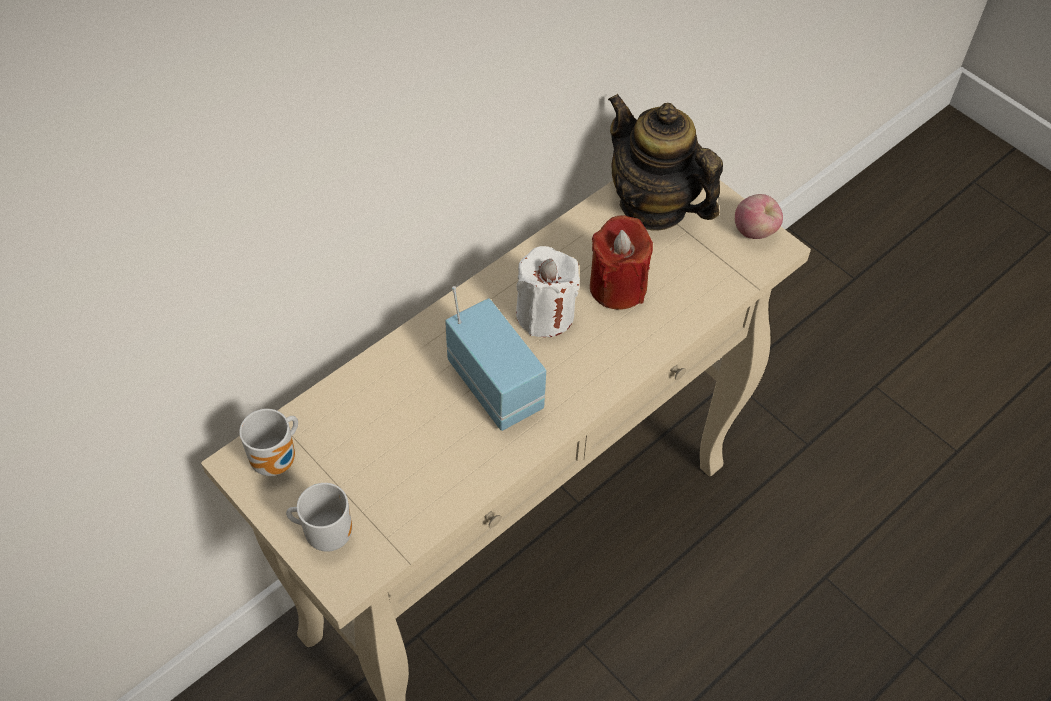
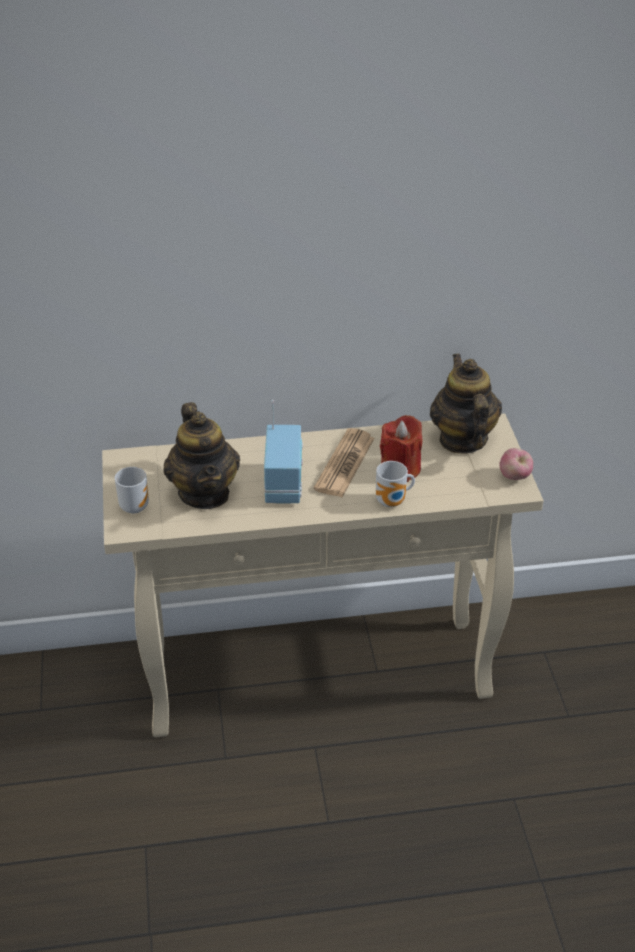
camera: 35 degrees right, 15 degrees down
mug [239,409,298,476] -> mug moved to [376,461,415,507]
white candle [516,246,580,337] -> newspaper [314,428,375,497]
none -> teapot [163,402,240,509]

